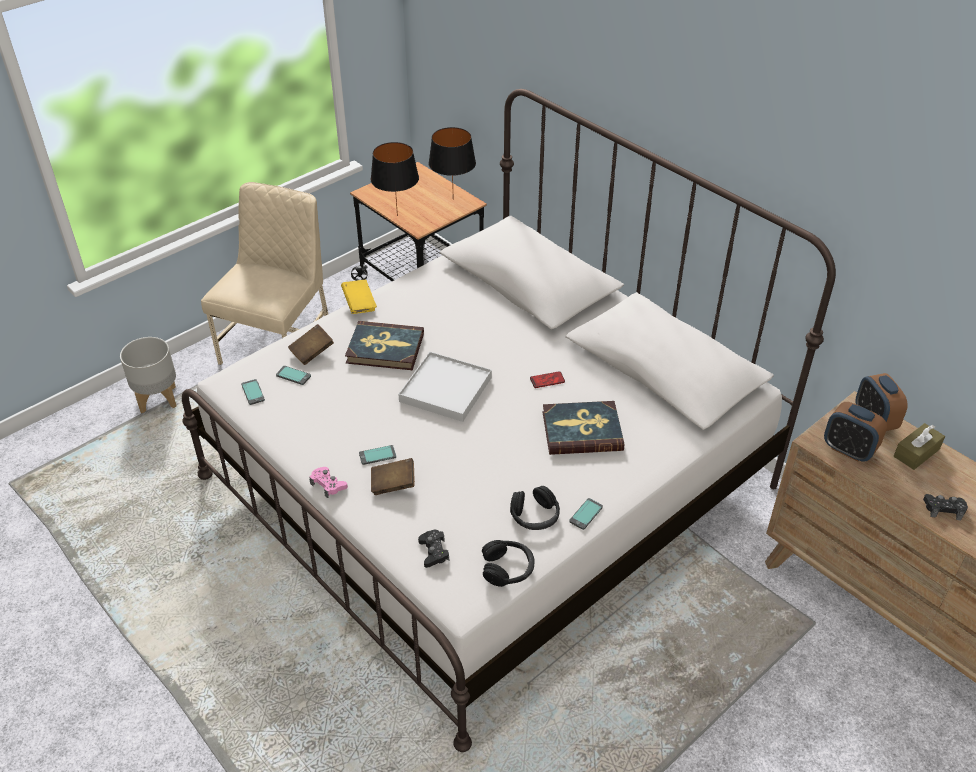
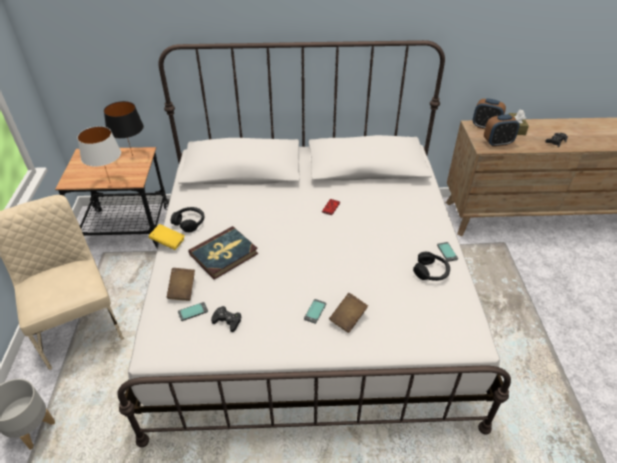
camera: 50 degrees left, 0 degrees up
phone [241,379,265,405] -> none
pink game controller [309,467,348,498] -> none
black table lamp [370,142,419,216] -> white table lamp [77,126,121,181]
white tray [398,352,492,422] -> none
black game controller [418,530,449,568] -> black game controller moved to [211,306,241,332]
black headphones [482,540,534,587] -> black headphones moved to [171,207,204,232]
book [543,401,624,455] -> none

